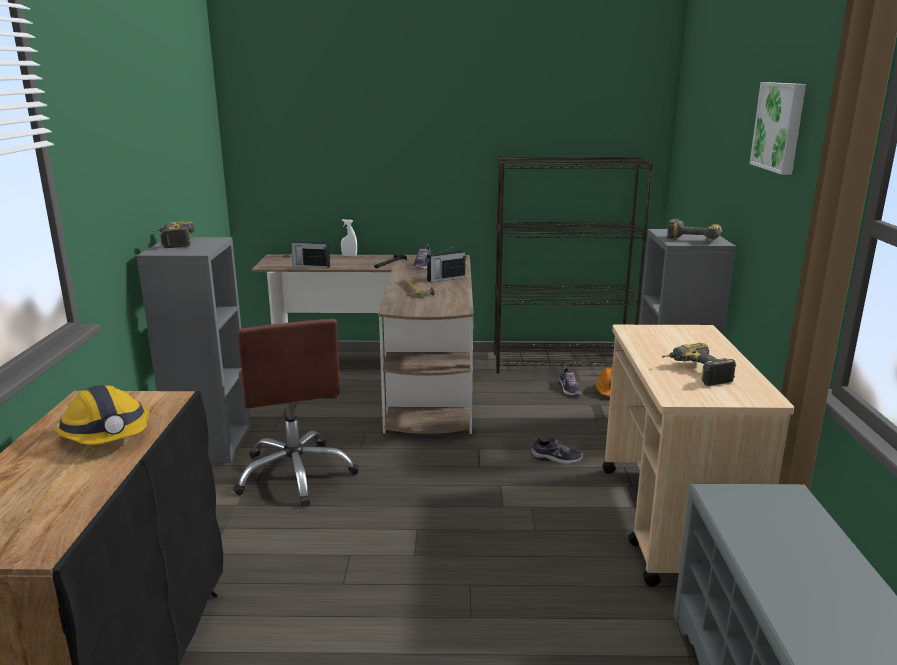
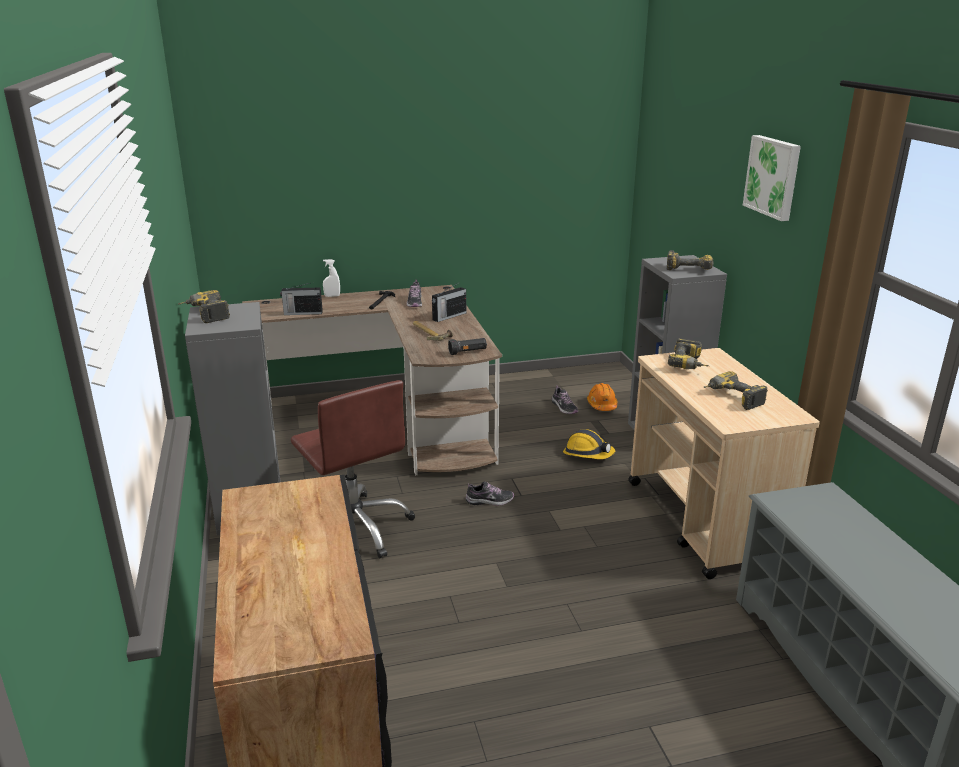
camera: 15 degrees left, 5 degrees up
hard hat [54,385,149,445] -> hard hat moved to [563,429,615,459]
black bookcase [494,156,654,373] -> none
shoe [531,436,583,464] -> shoe moved to [465,481,514,506]
none -> black flashlight [448,338,487,355]
none -> power drill [668,338,709,369]

